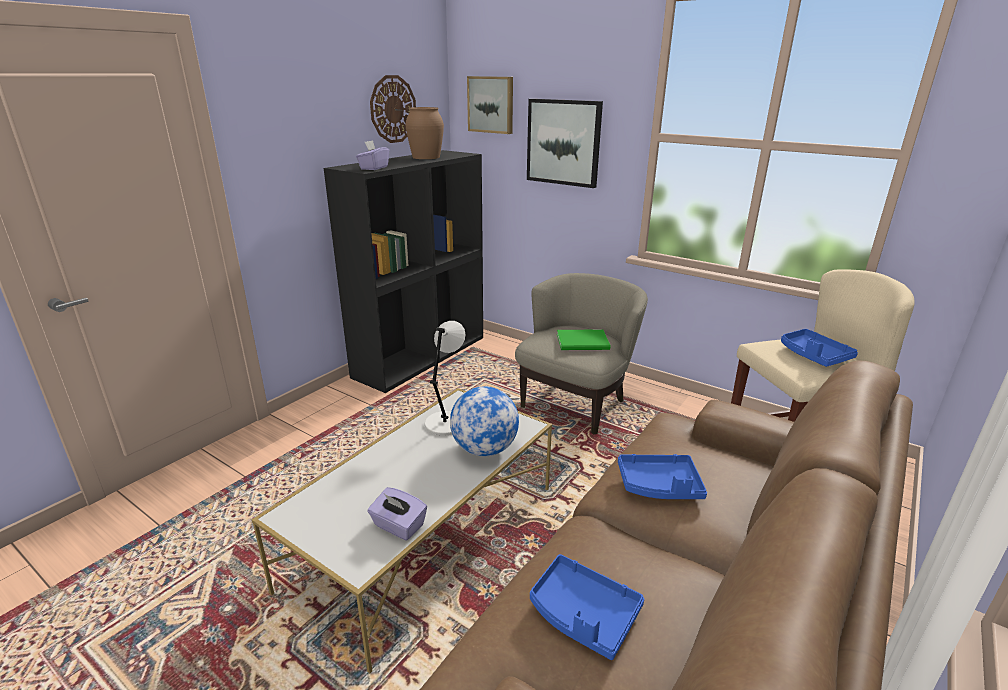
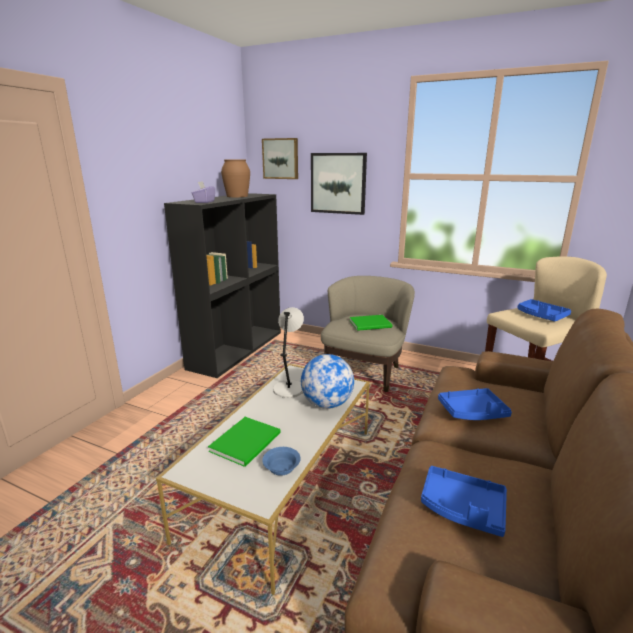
camera: 10 degrees left, 5 degrees down
purple tissue box [367,487,427,540] -> blue bowl [262,447,301,476]
wall clock [370,75,416,143] -> none
none -> green book [208,417,281,467]

